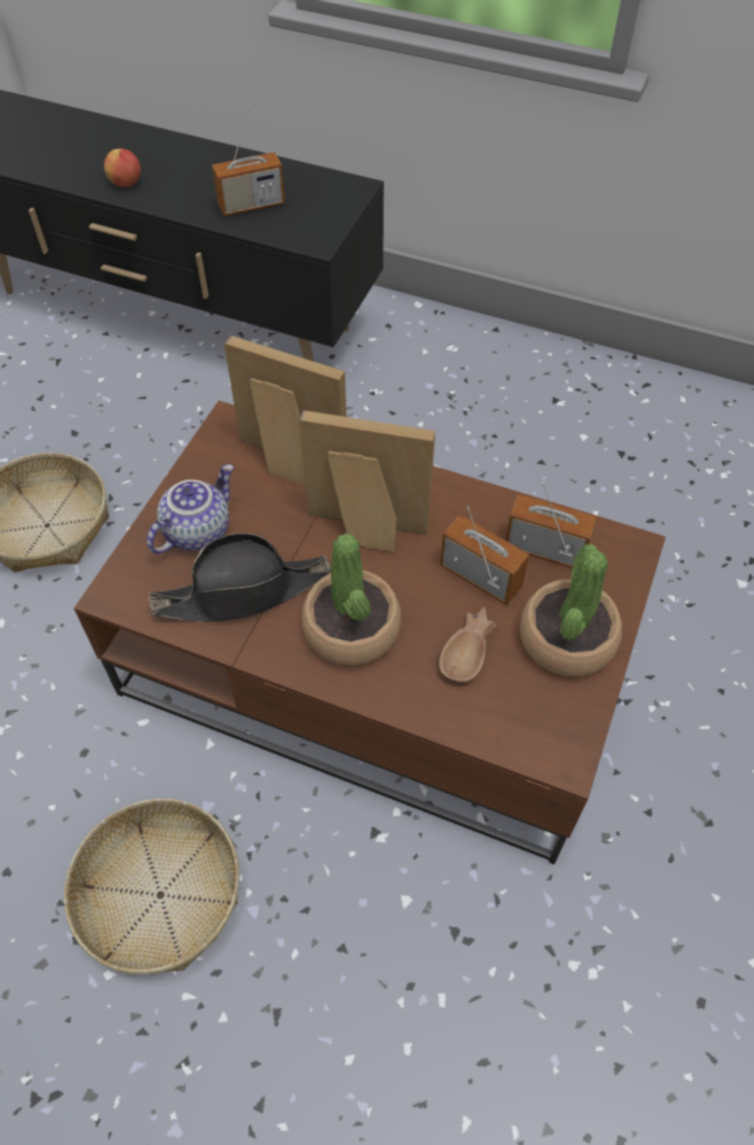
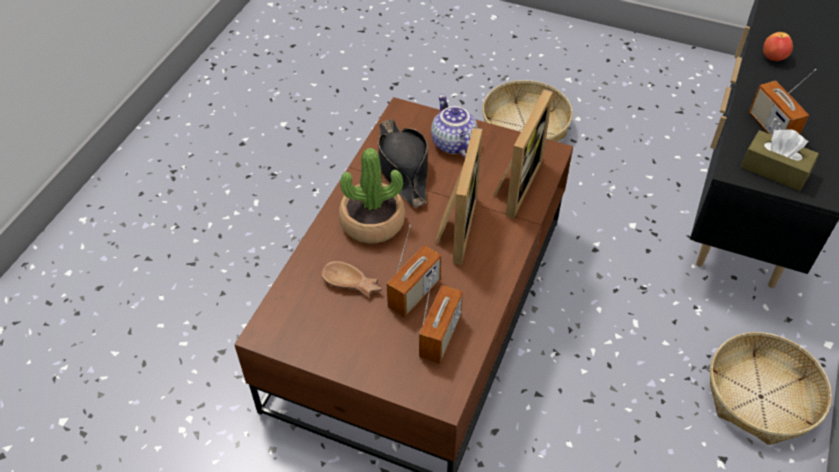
camera: 90 degrees right, 5 degrees down
basket [64,799,240,974] -> basket moved to [710,332,832,445]
teapot [147,464,234,554] -> teapot turned 150 degrees counterclockwise [431,94,478,157]
potted plant [520,544,622,677] -> none
none -> brown tissue box [741,129,819,191]

